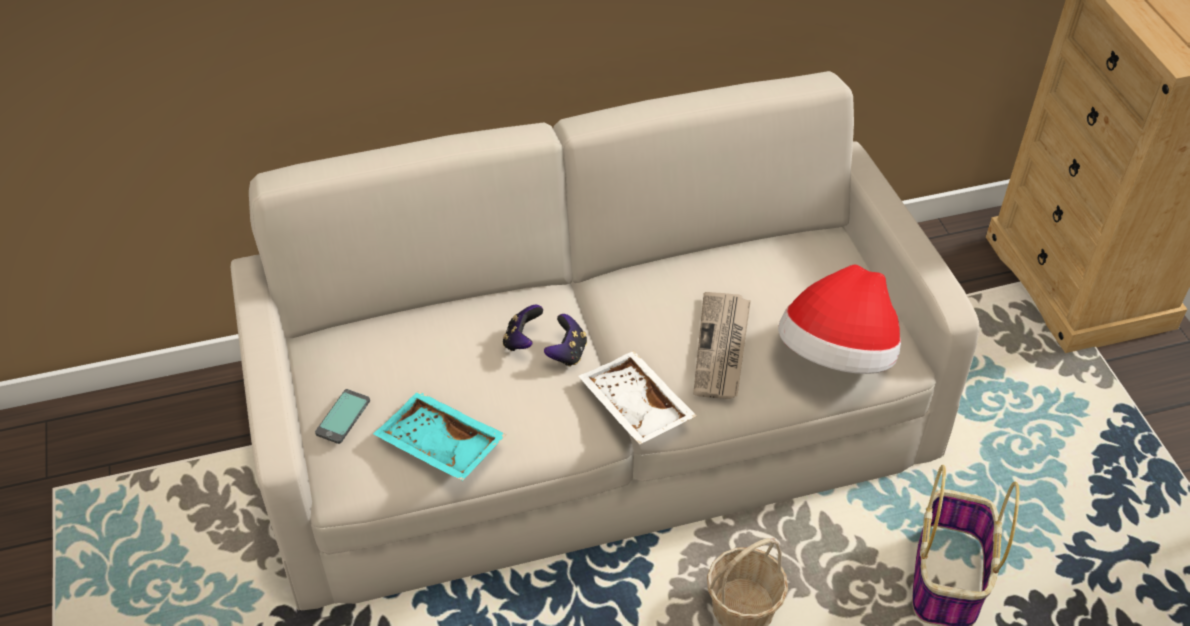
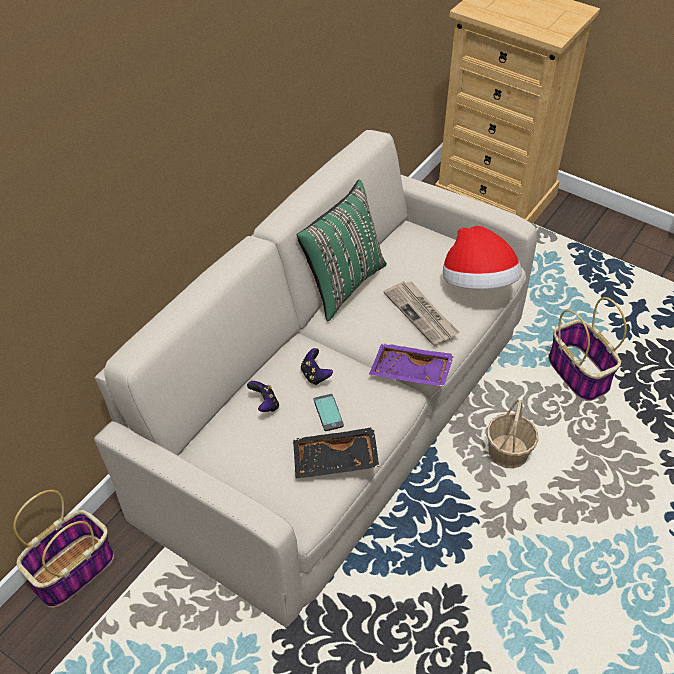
camera: 40 degrees left, 0 degrees up
phone [315,389,370,444] -> phone moved to [314,394,344,431]
turquoise tray [373,391,507,481] -> black tray [293,427,379,479]
game controller [544,314,587,367] -> game controller moved to [247,381,279,412]
white tray [579,351,697,445] -> purple tray [369,343,454,387]
none -> basket [13,490,114,608]
none -> green pillow [297,180,387,321]

